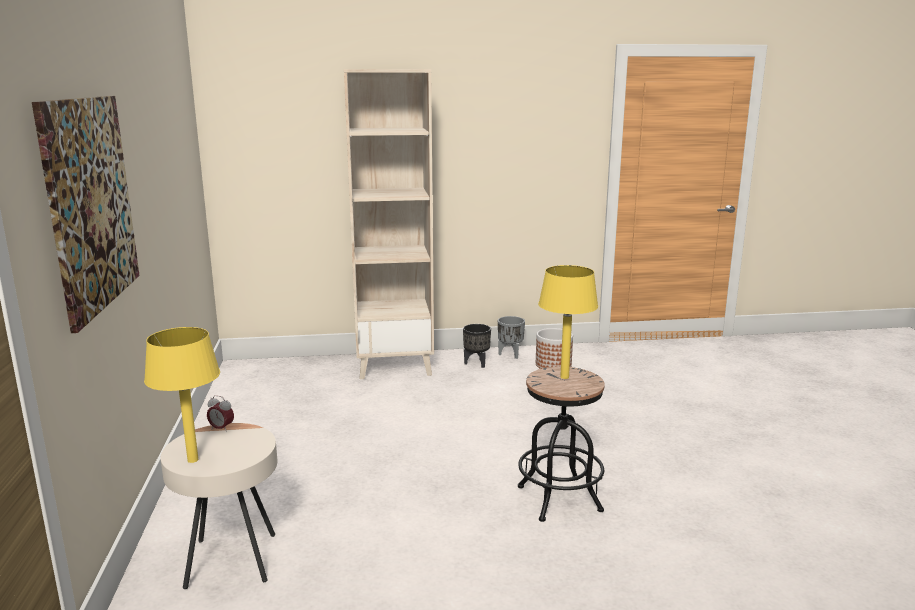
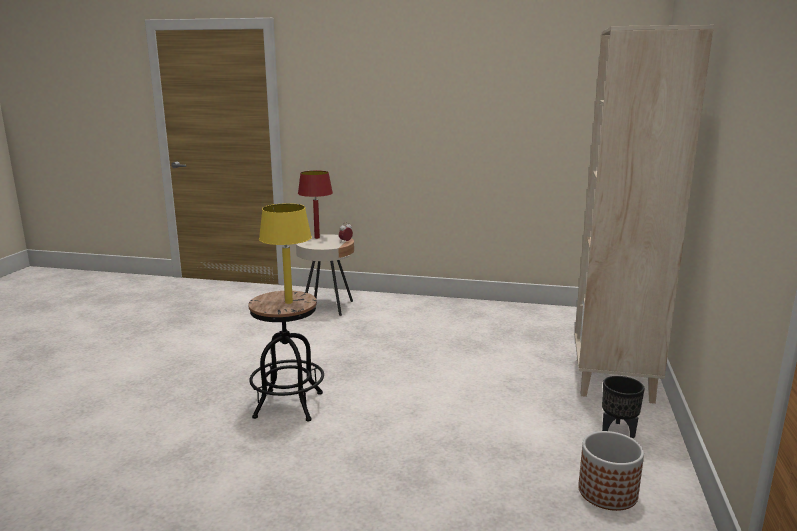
camera: 110 degrees right, 0 degrees up
picture [32,96,140,333] -> none
yellow table lamp [144,327,220,463] -> red table lamp [298,171,333,239]
grey planter [498,316,525,359] -> none

